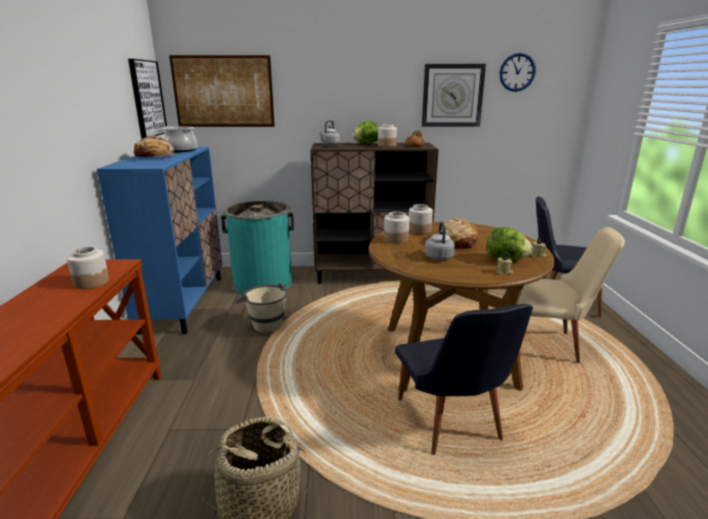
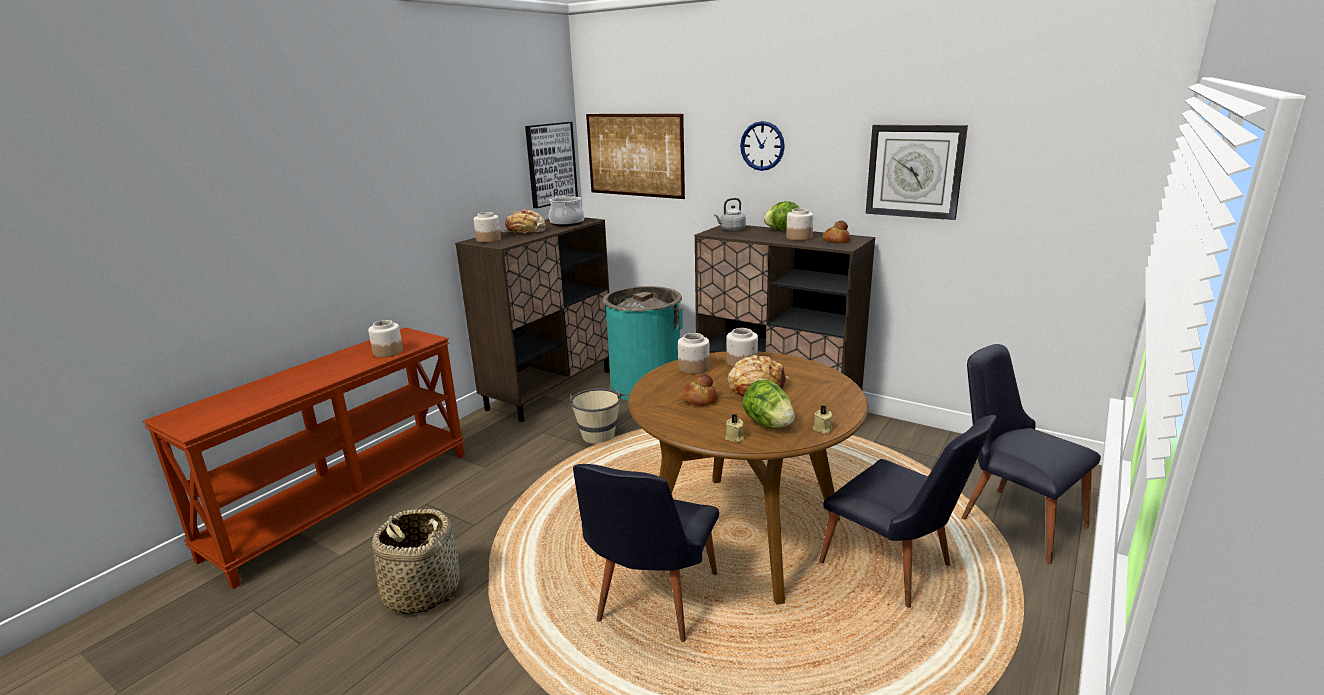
camera: 35 degrees right, 0 degrees up
blue cabinet [97,147,223,335] -> brown cabinet [455,217,610,422]
grey kettle [425,222,455,260] -> bread [682,374,718,406]
wall clock [500,53,536,92] -> wall clock moved to [740,121,785,171]
beige chair [518,227,625,363] -> black chair [819,415,997,608]
none -> jar [474,212,501,242]

